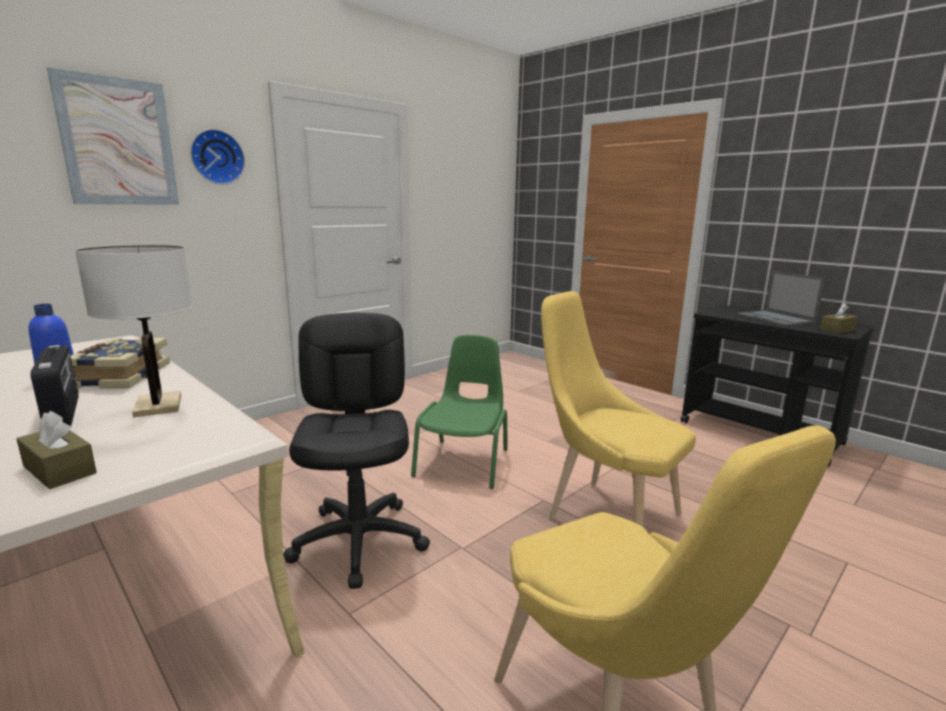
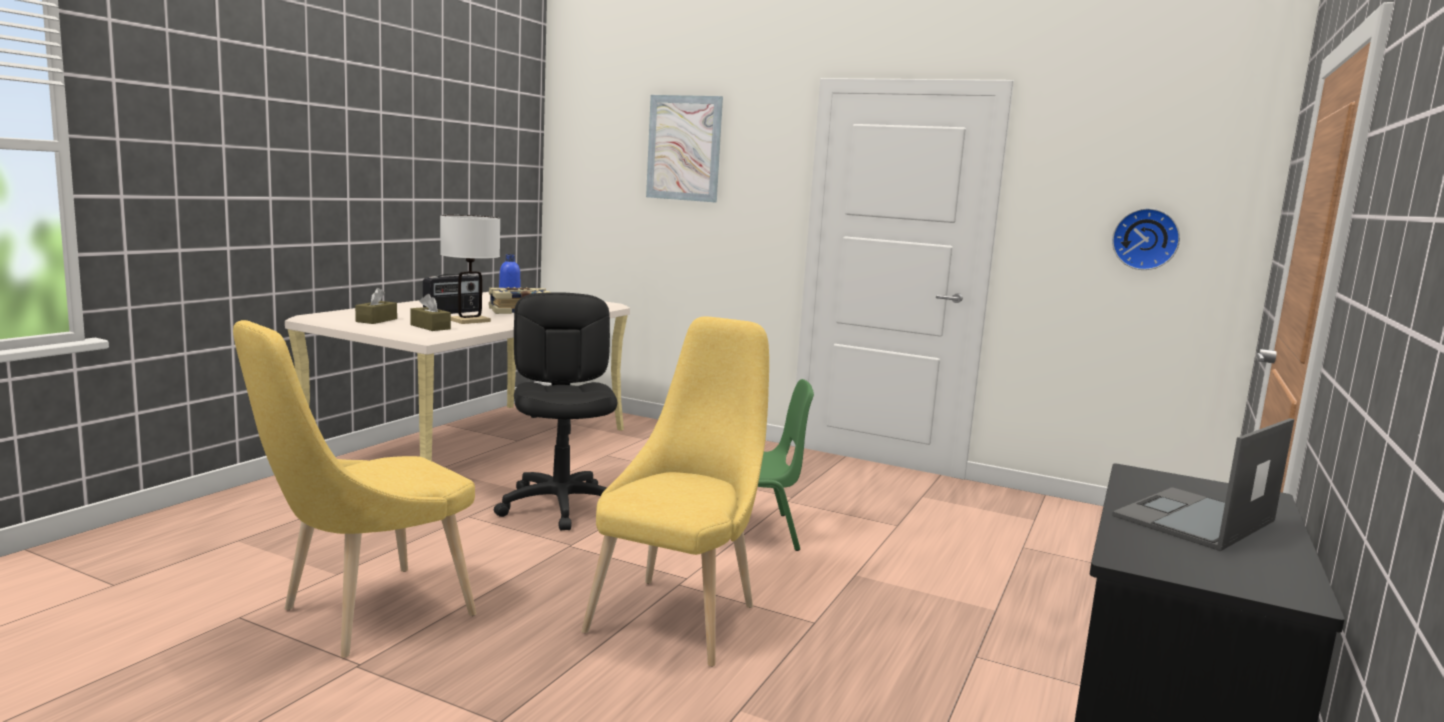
camera: 70 degrees right, 5 degrees down
wall clock [190,129,245,184] -> wall clock moved to [1112,208,1180,270]
black office chair [283,313,430,589] -> black office chair turned 75 degrees counterclockwise [494,292,617,530]
brown tissue box [820,303,858,334] -> brown tissue box moved to [410,294,451,331]

